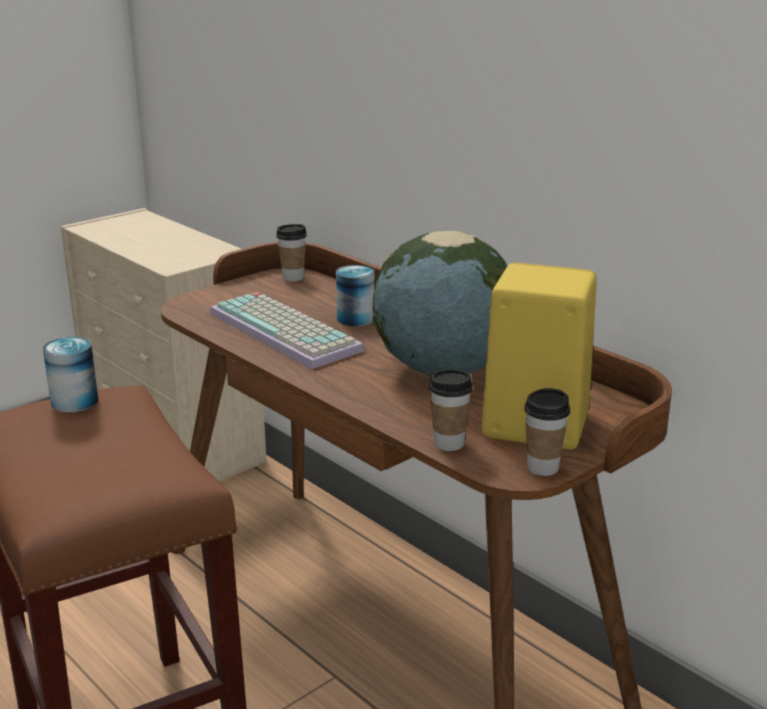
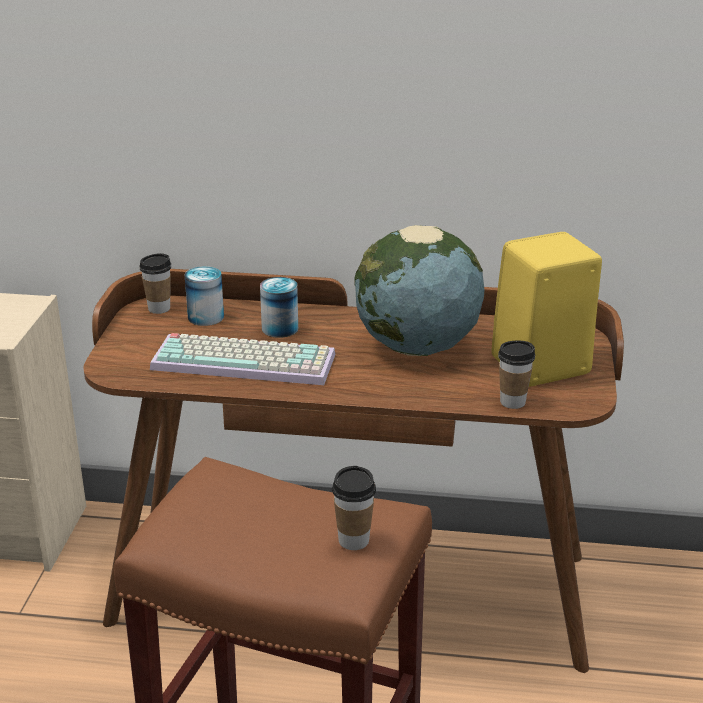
camera: 40 degrees left, 5 degrees up
can [43,337,98,413] -> can moved to [185,266,224,326]
cup [524,388,570,476] -> cup moved to [332,466,376,550]

